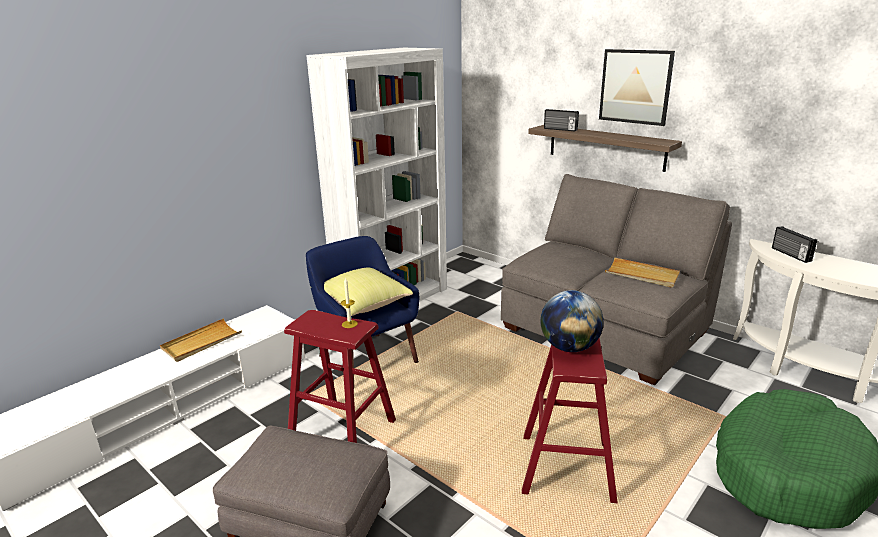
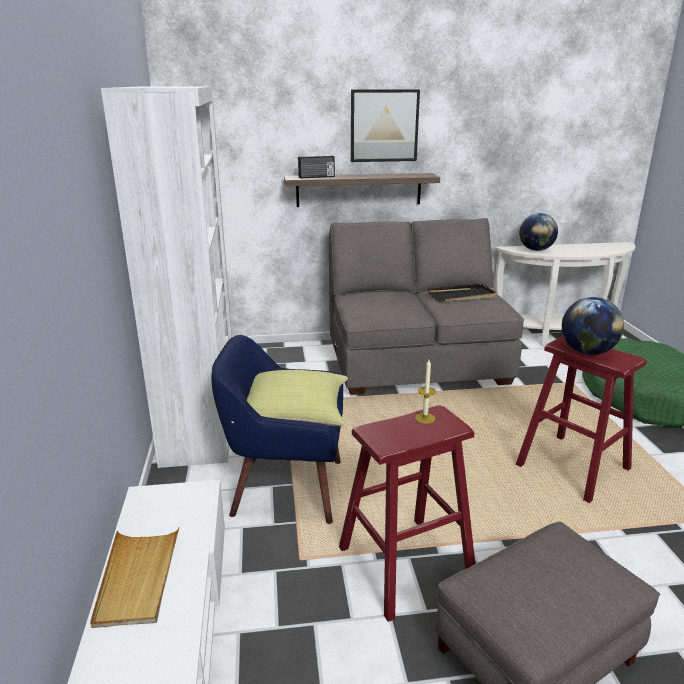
camera: 50 degrees left, 0 degrees up
beige tray [605,257,680,288] -> black tray [428,284,497,302]
radio [772,226,817,263] -> globe [519,213,558,251]

